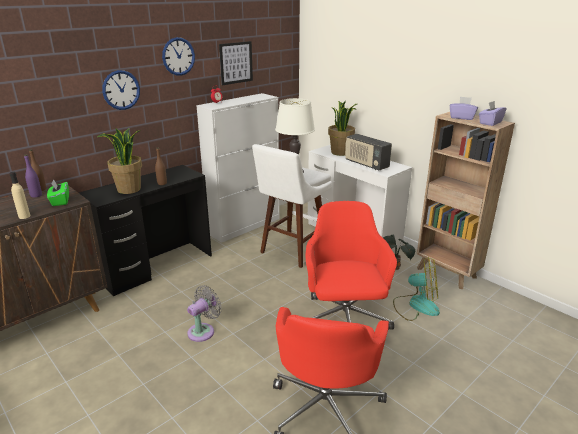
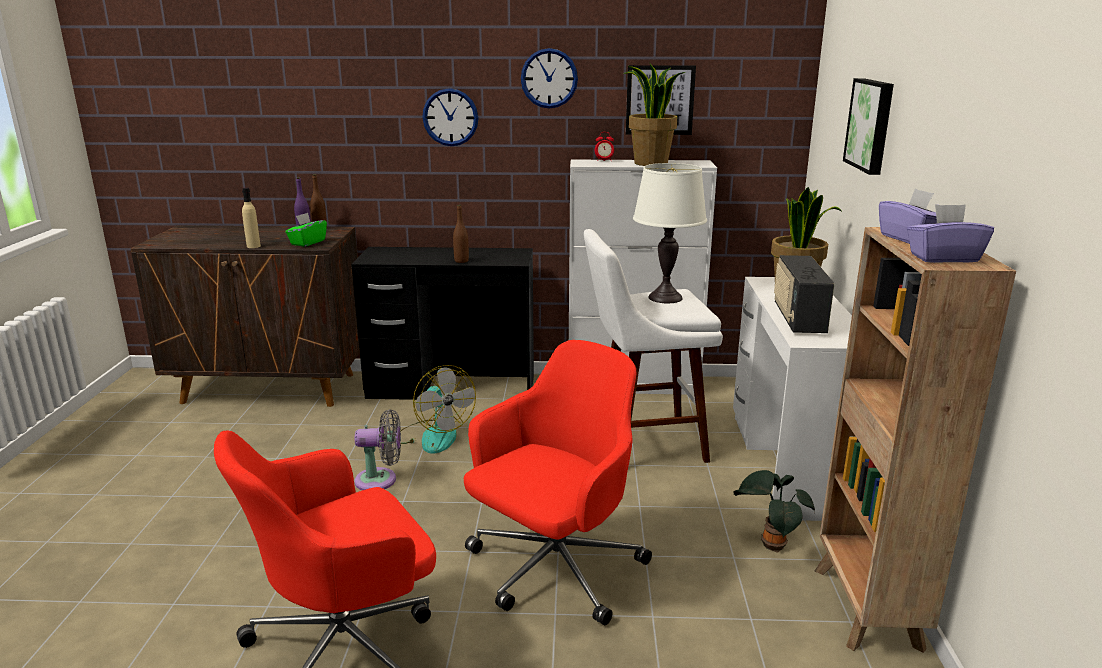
camera: 45 degrees right, 5 degrees down
potted plant [98,129,142,194] -> potted plant moved to [624,64,685,166]
fan [393,257,440,321] -> fan moved to [400,365,476,454]
none -> picture [843,78,894,175]

